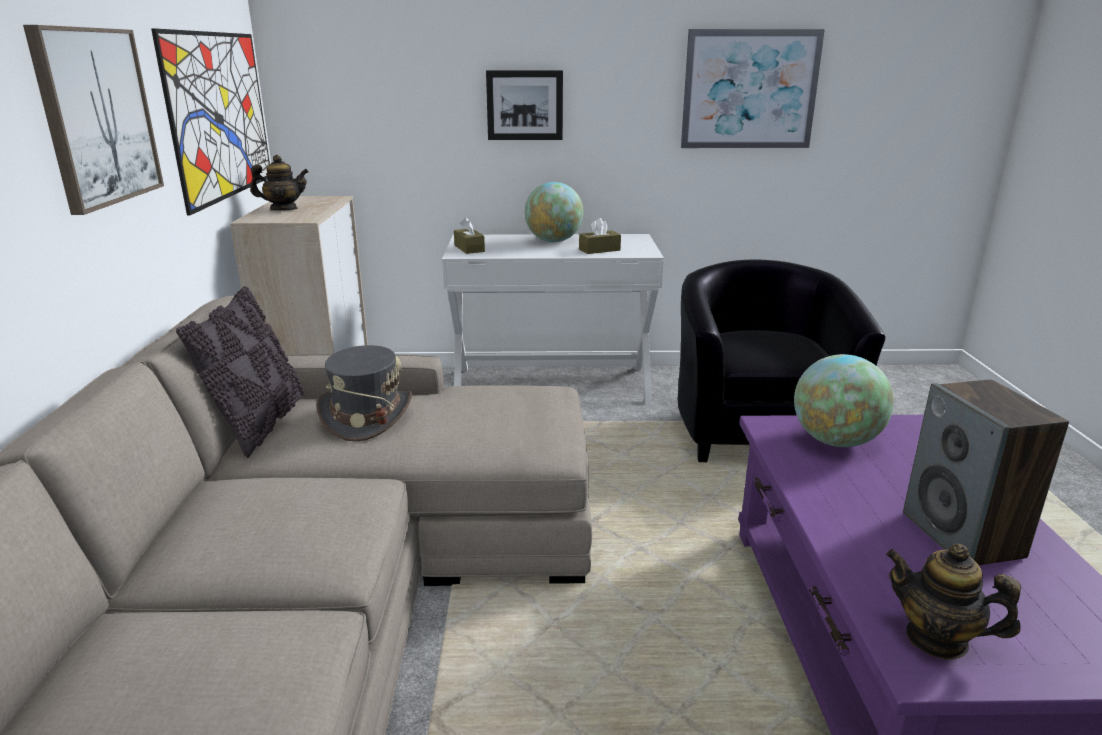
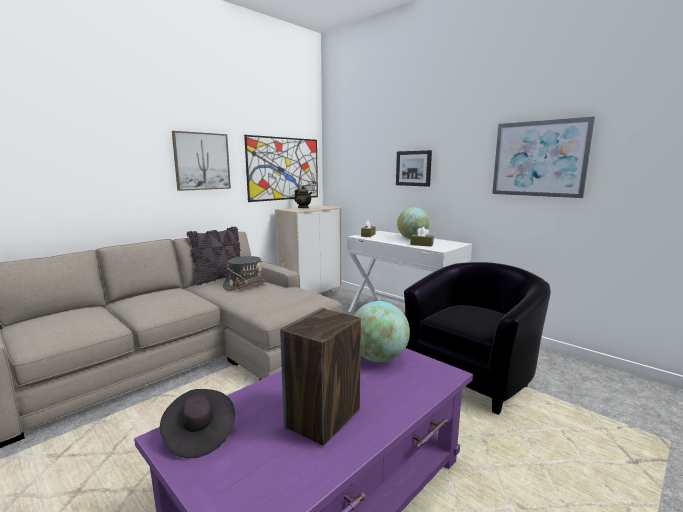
camera: 45 degrees right, 10 degrees down
teapot [886,544,1021,660] -> black hat [160,389,235,458]

